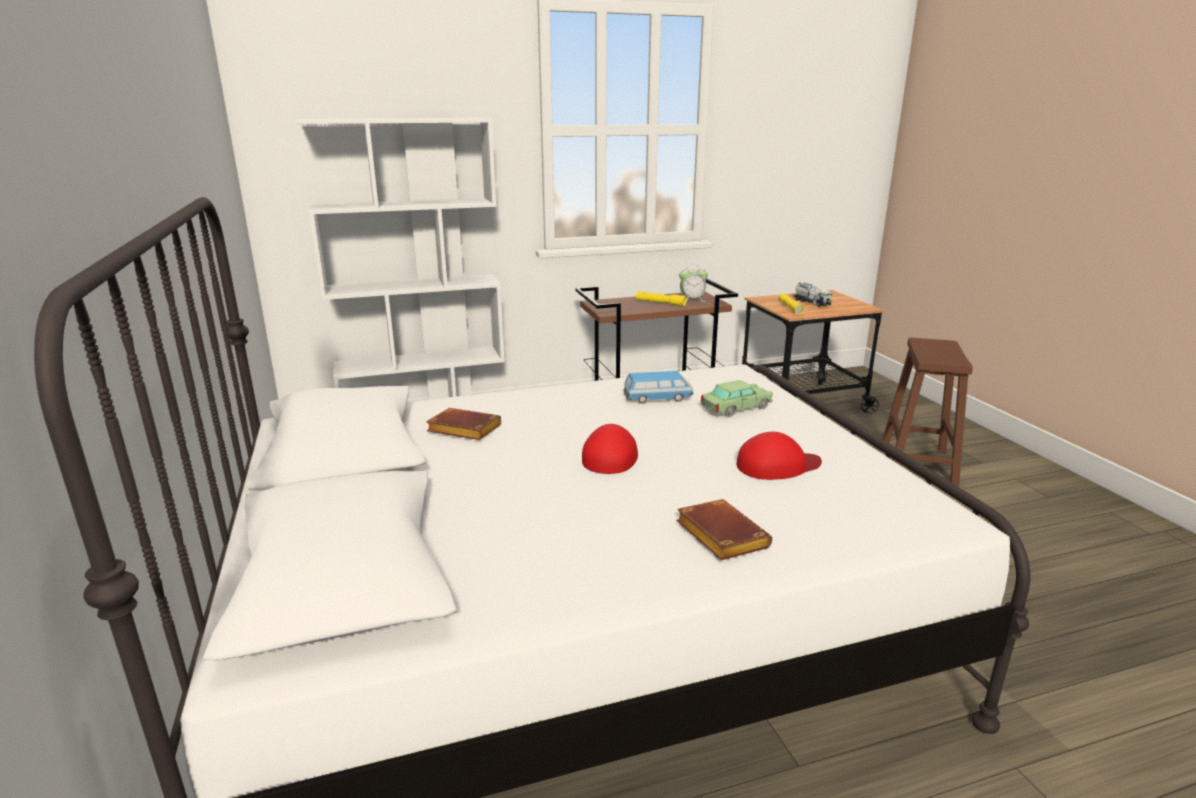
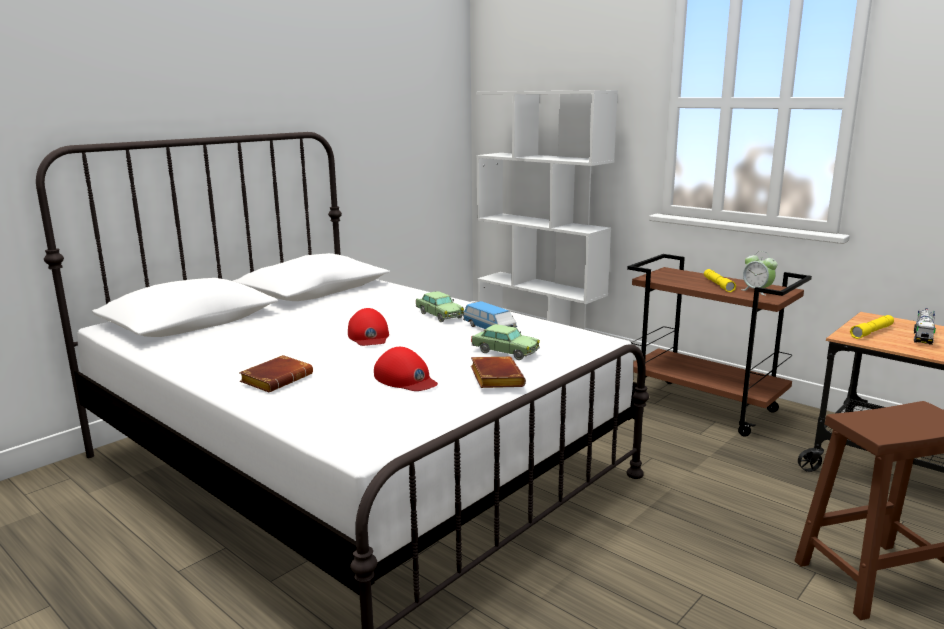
camera: 60 degrees right, 5 degrees down
brown book [426,408,501,440] -> brown book moved to [471,357,526,388]
red cap [582,424,638,474] -> red cap turned 90 degrees clockwise [348,308,389,346]
none -> toy car [416,291,464,322]

